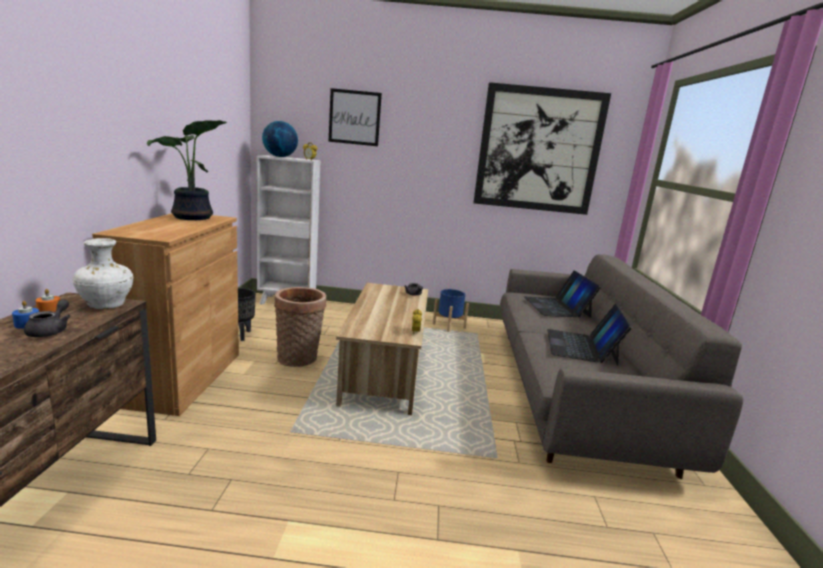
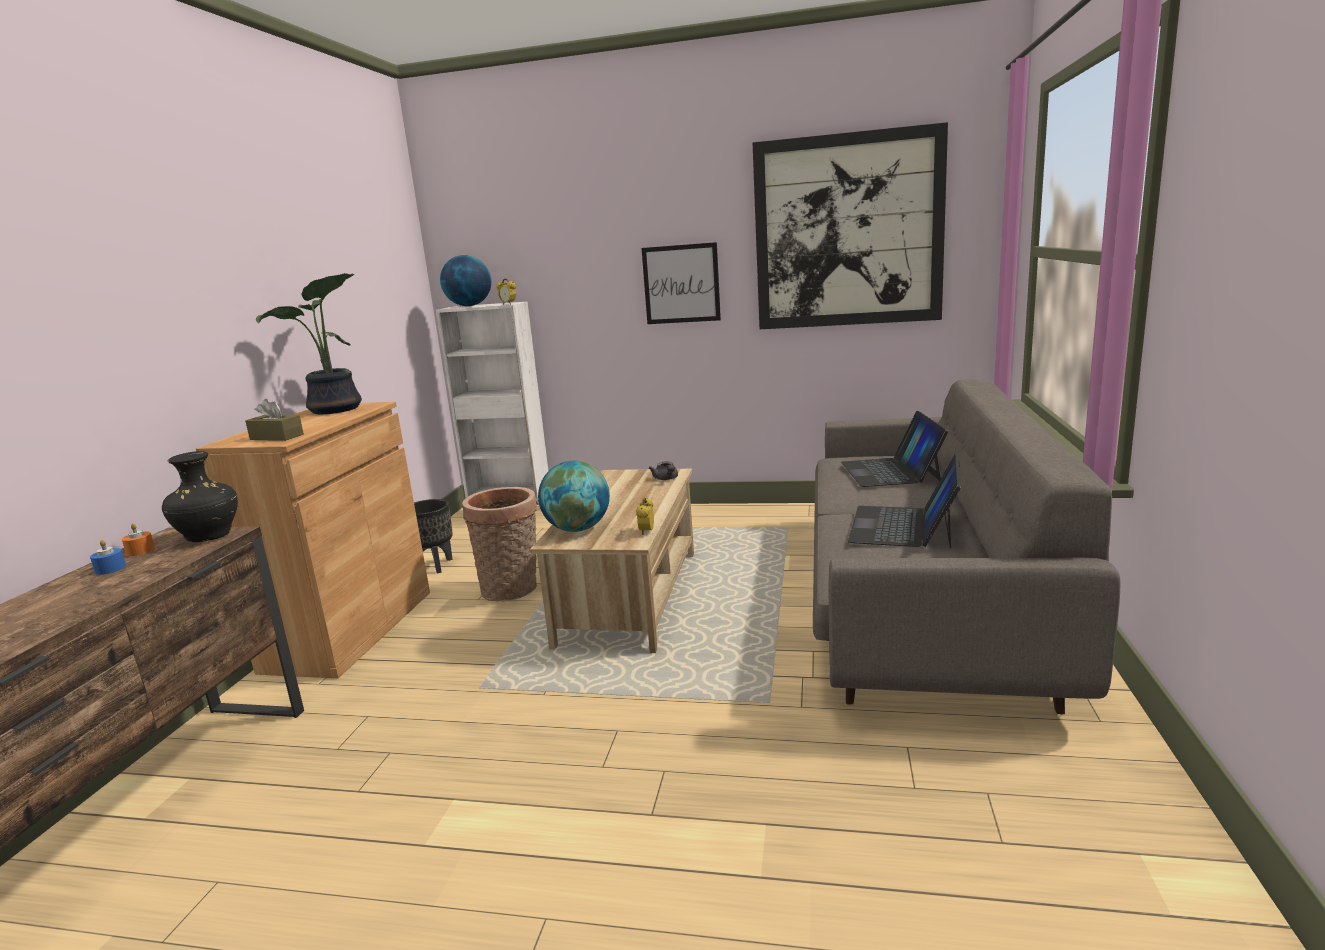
camera: 10 degrees right, 0 degrees up
grey teapot [24,299,71,337] -> none
white vase [72,238,133,309] -> black vase [162,451,238,542]
picture [329,88,382,146] -> picture moved to [641,242,721,324]
blue planter [433,289,469,332] -> none
none -> brown tissue box [245,399,304,441]
none -> globe [538,461,610,532]

